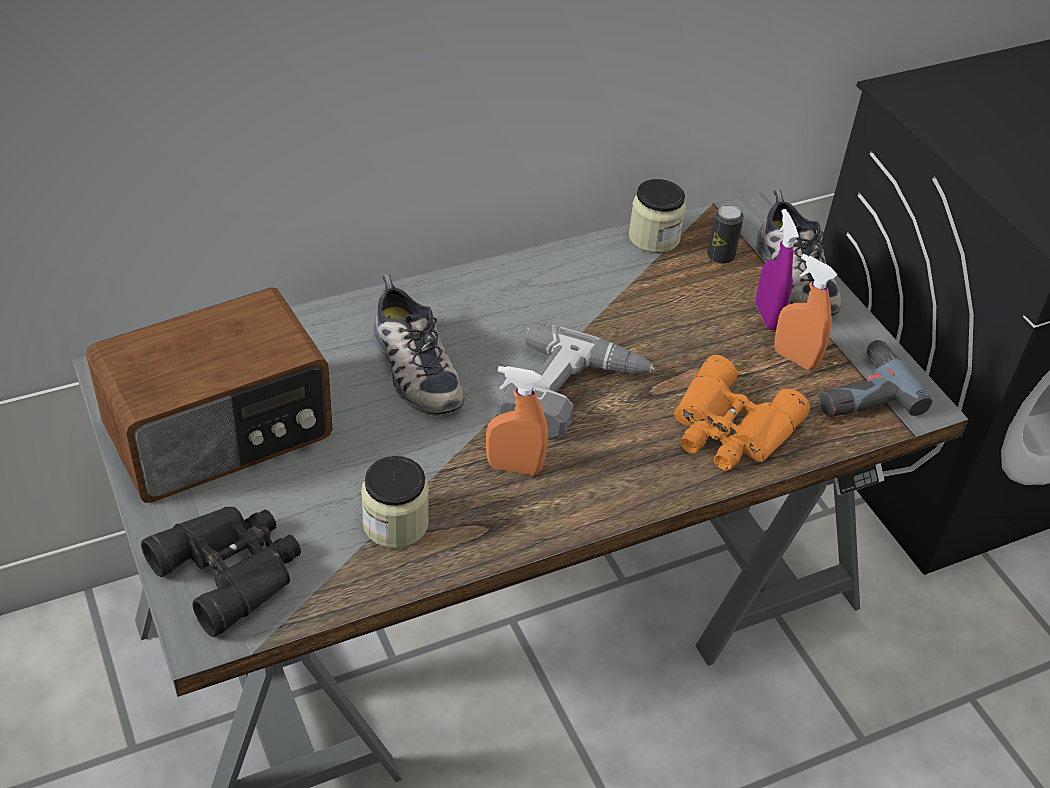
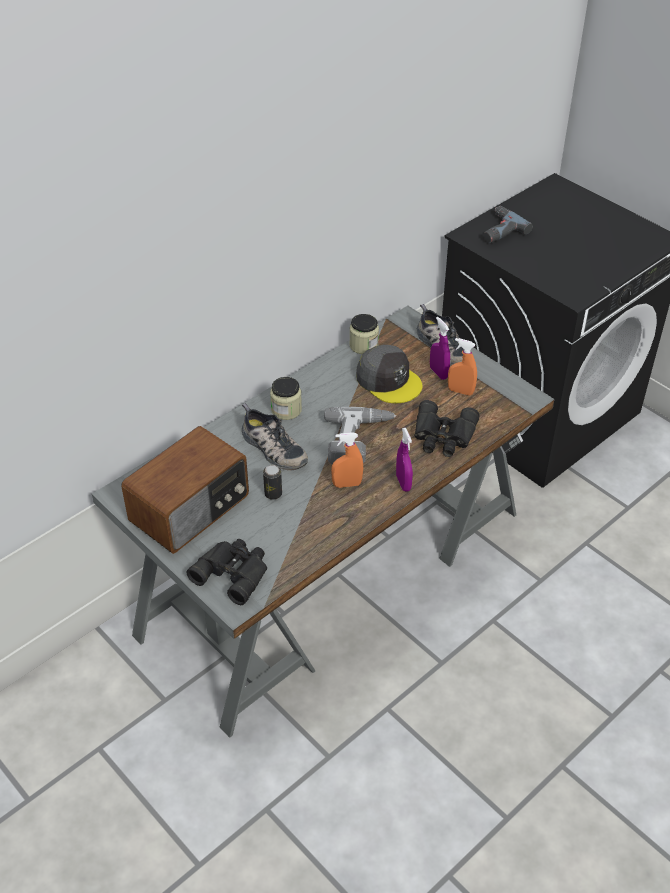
camera: 15 degrees left, 0 degrees up
jar [361,456,429,548] -> jar moved to [270,377,302,420]
orange binoculars [674,355,810,471] -> black binoculars [414,400,480,457]
can [707,205,744,264] -> can moved to [263,465,282,500]
power drill [820,340,933,417] -> power drill moved to [483,206,533,243]
none -> grey cap [356,345,422,403]
none -> purple spray bottle [396,428,413,492]

